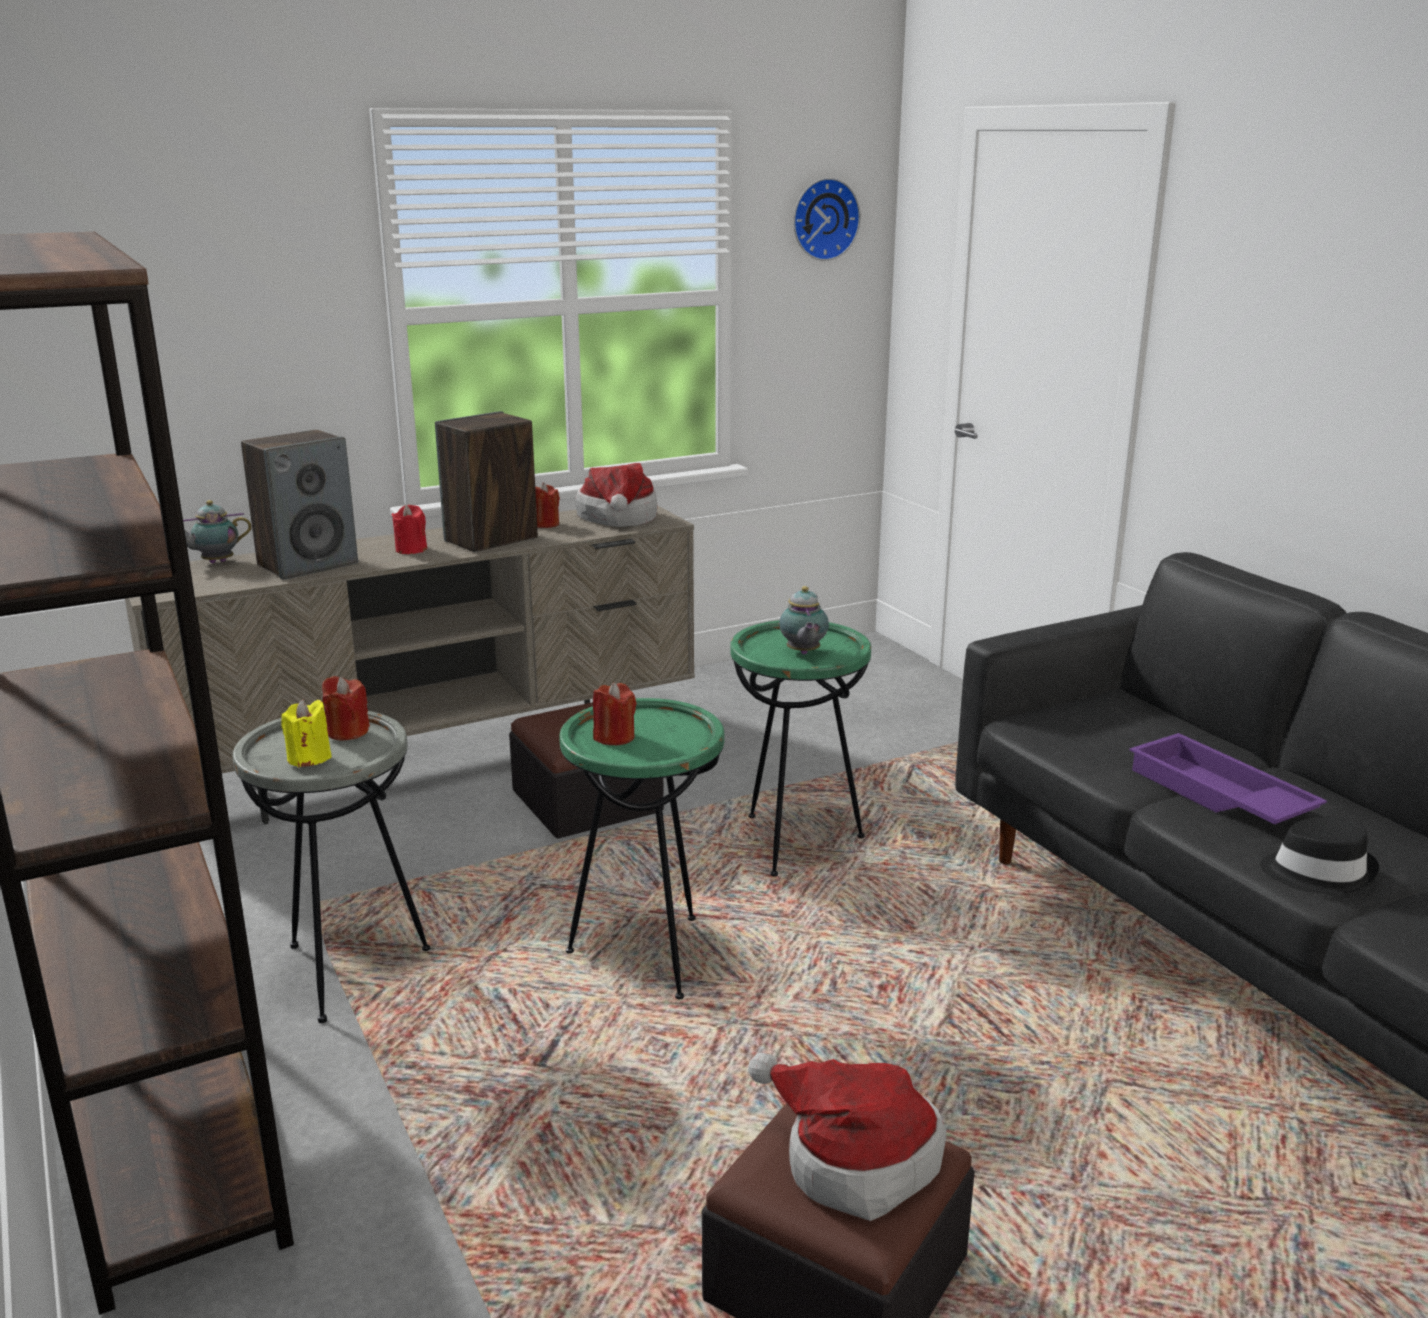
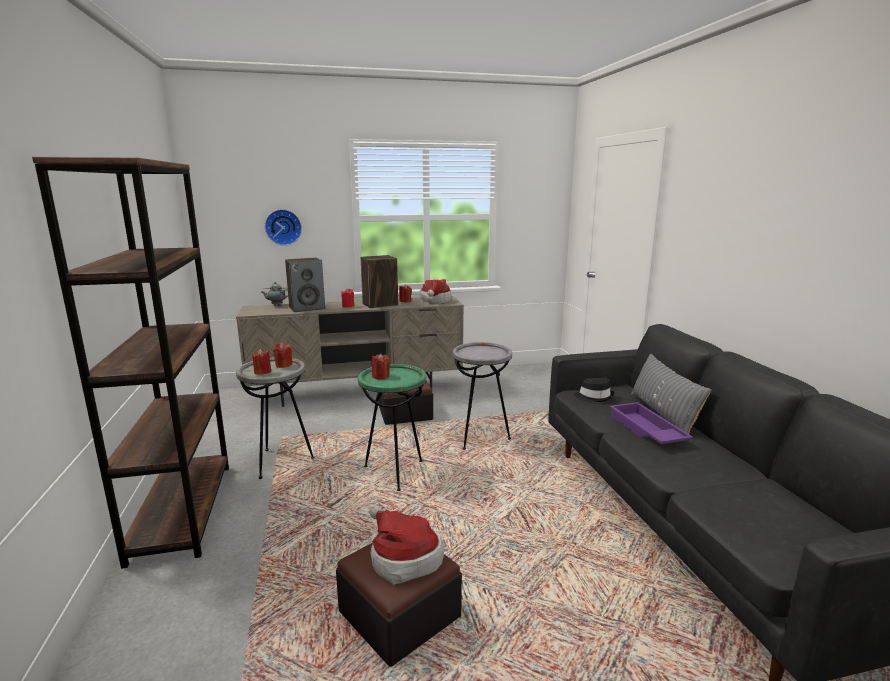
camera: 15 degrees right, 5 degrees down
yellow candle [281,699,332,767] -> red candle [252,349,271,375]
green side table [730,620,871,876] -> grey side table [453,342,512,450]
teapot [779,586,829,654] -> none
wall clock [793,178,861,261] -> wall clock moved to [265,209,302,246]
black hat [1260,817,1379,894] -> black hat moved to [574,378,615,402]
none -> grey pillow [631,354,712,434]

